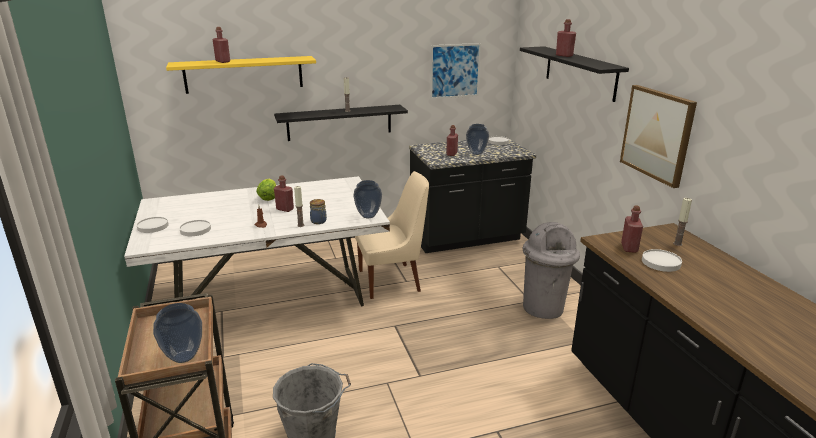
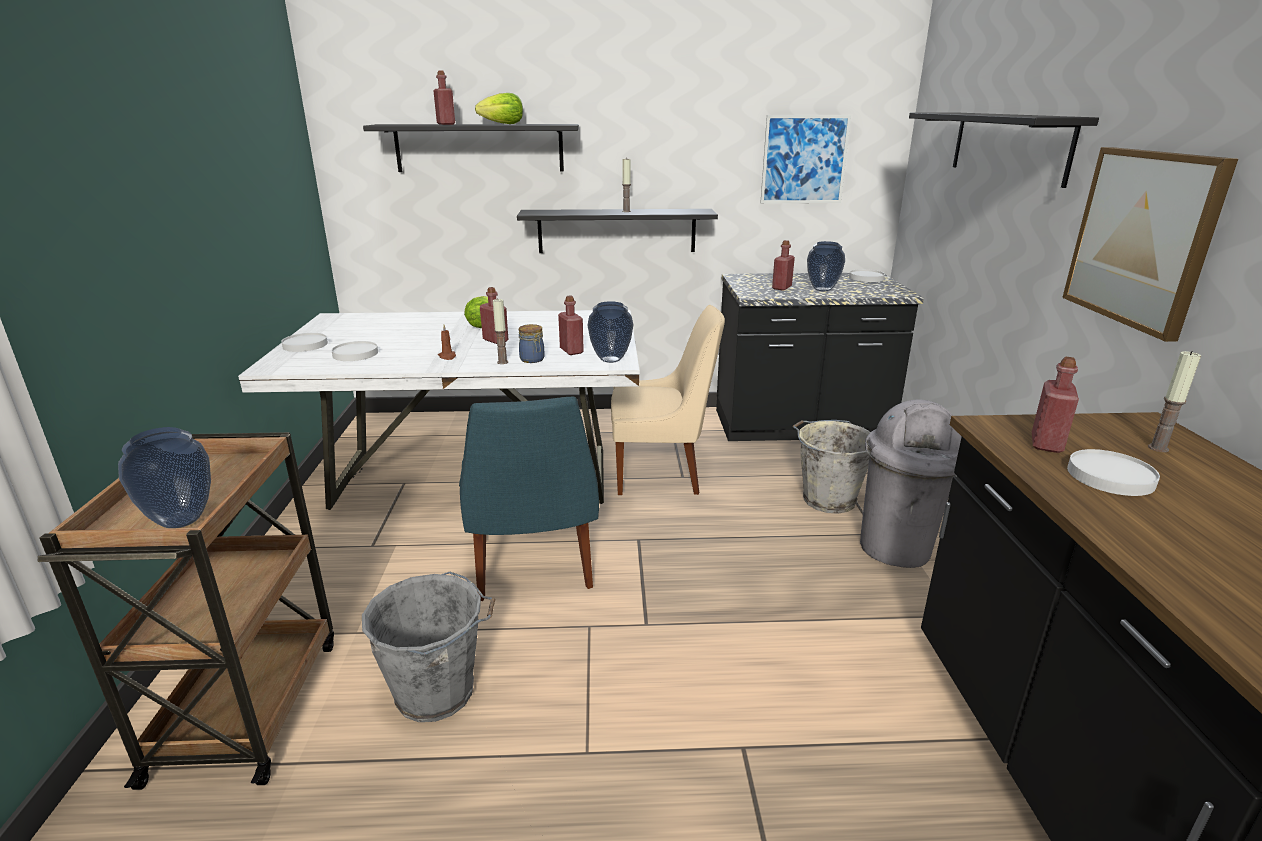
camera: 15 degrees right, 0 degrees up
yellow shelf [166,56,316,94] -> black shelf [363,124,579,172]
red bottle [556,19,576,57] -> red bottle moved to [558,296,584,355]
none -> blue chair [459,396,599,601]
none -> lettuce [475,93,523,124]
none -> grey bucket [793,420,870,514]

